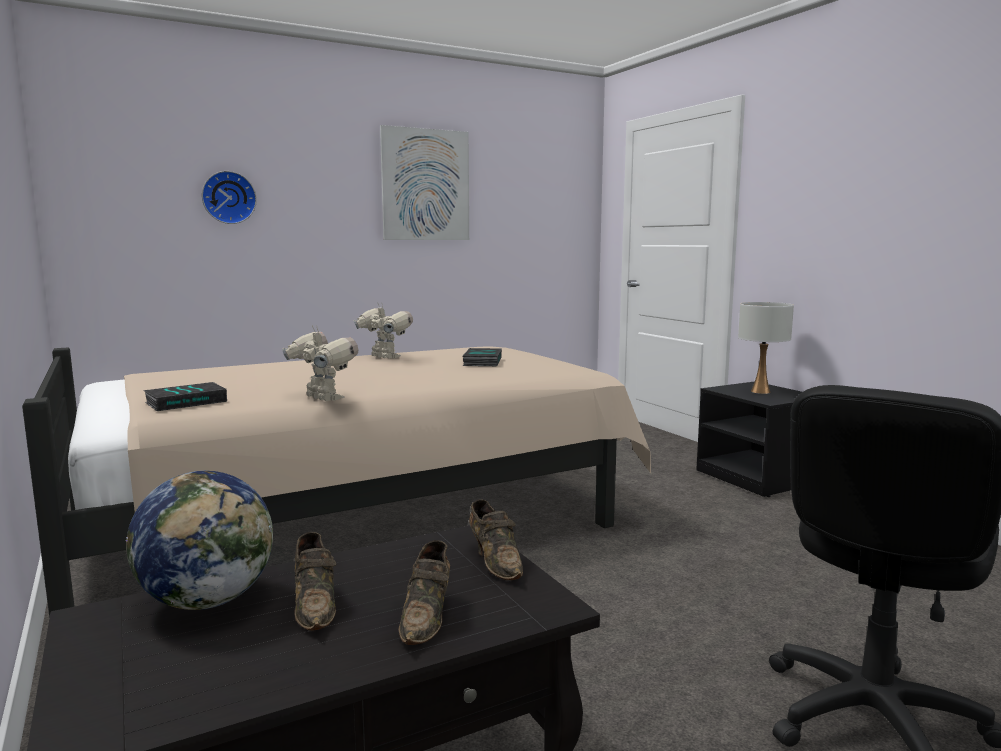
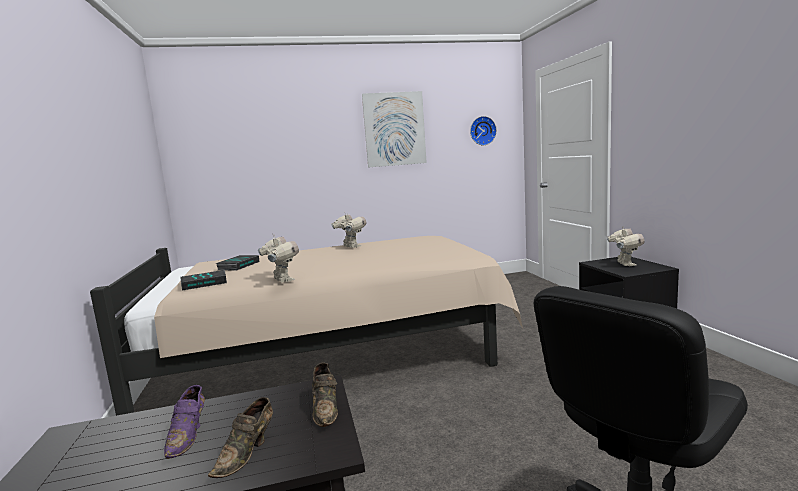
camera: 15 degrees right, 0 degrees up
globe [125,471,273,610] -> none
wall clock [202,171,257,224] -> wall clock moved to [470,116,497,145]
brown shoe [294,532,336,631] -> purple shoe [164,385,205,459]
book [463,348,502,366] -> book moved to [215,255,259,271]
white table lamp [738,302,794,394] -> toy robot [607,226,645,266]

